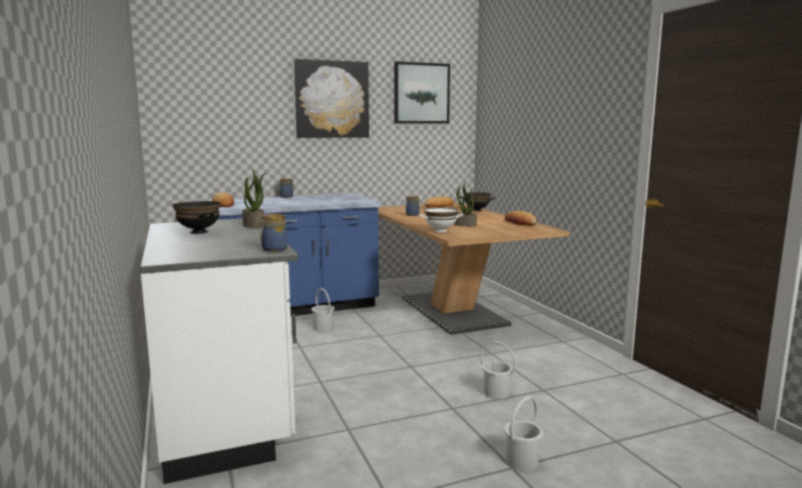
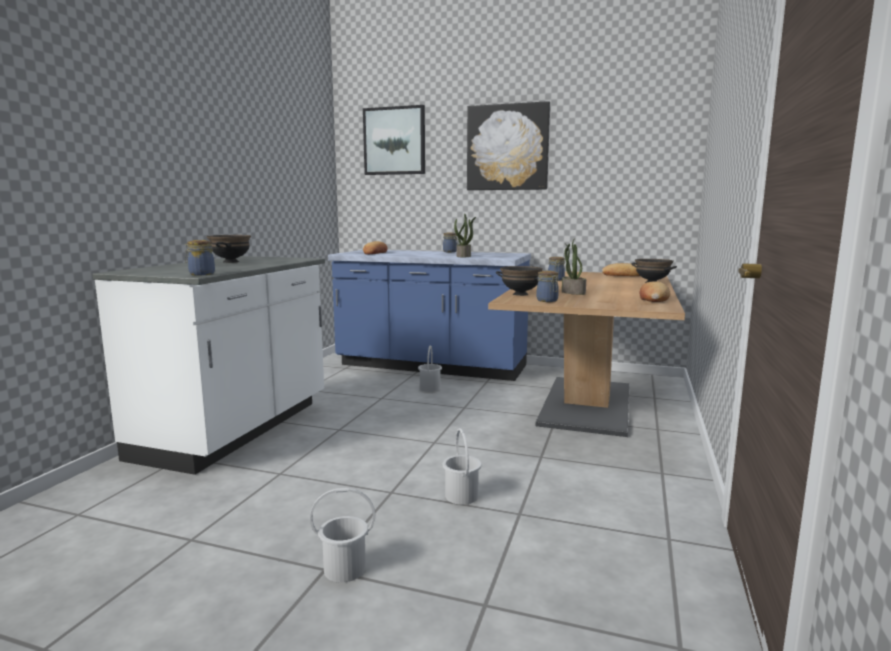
camera: 40 degrees right, 0 degrees up
potted plant [242,169,265,228] -> potted plant moved to [454,213,476,257]
picture [394,61,450,124] -> picture moved to [363,105,425,175]
white bowl [419,208,463,232] -> black bowl [496,266,543,296]
none -> jar [537,271,559,302]

